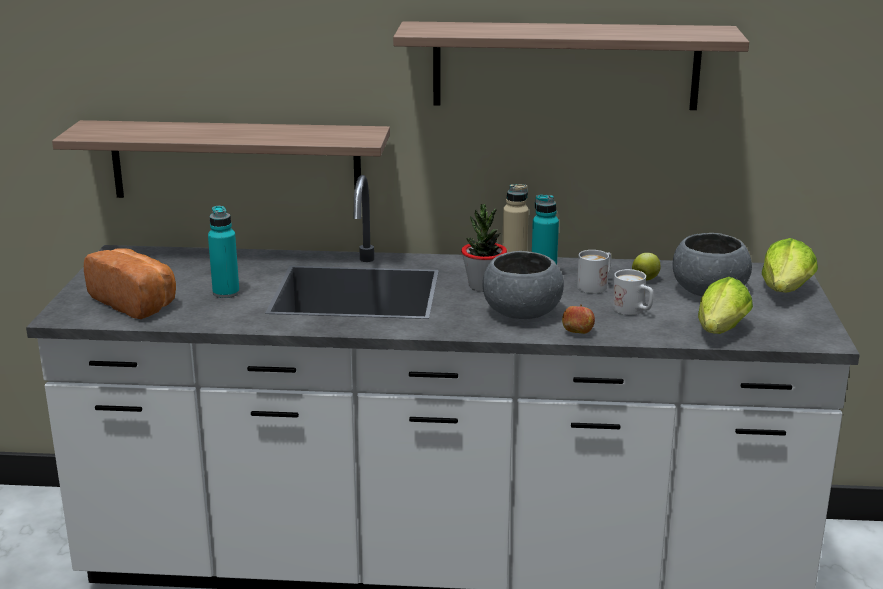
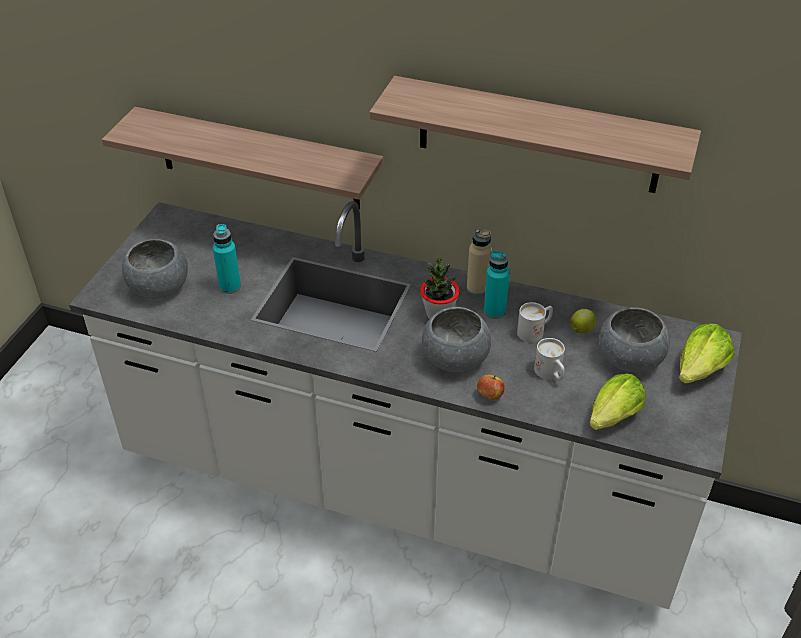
camera: 15 degrees right, 20 degrees up
bread [84,248,176,319] -> grey bowl [122,239,188,299]

